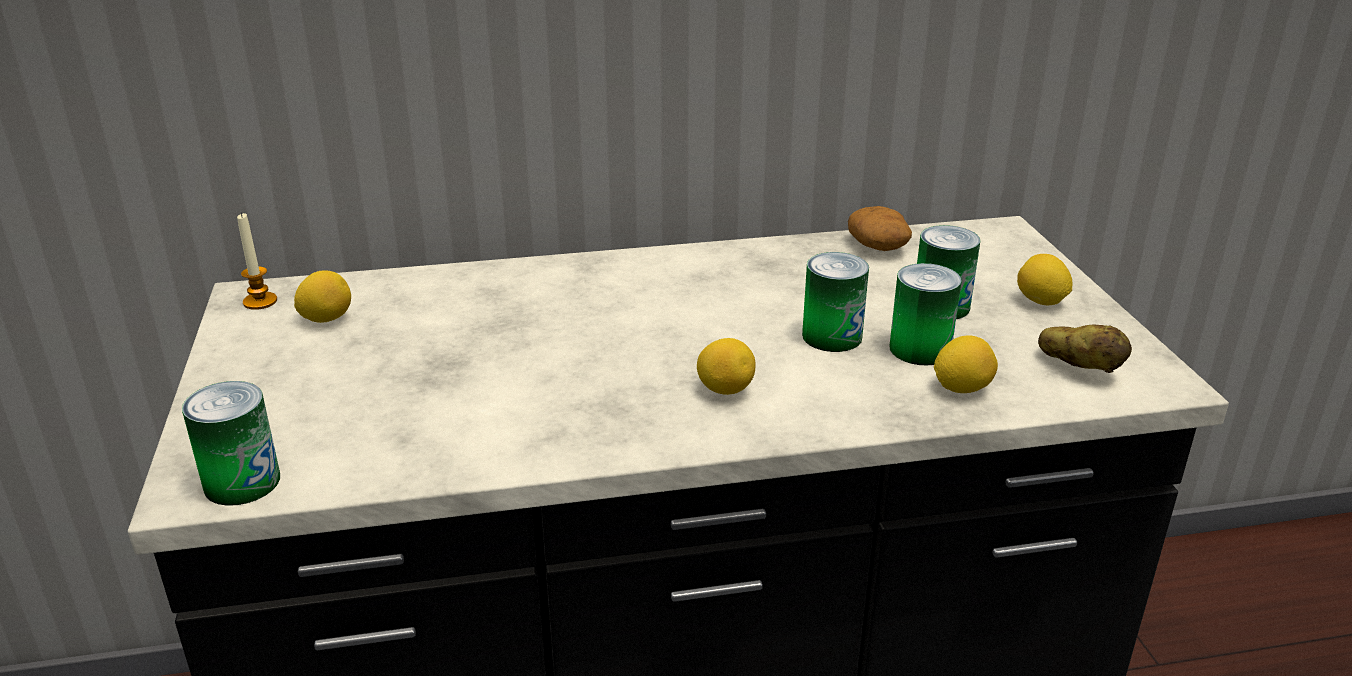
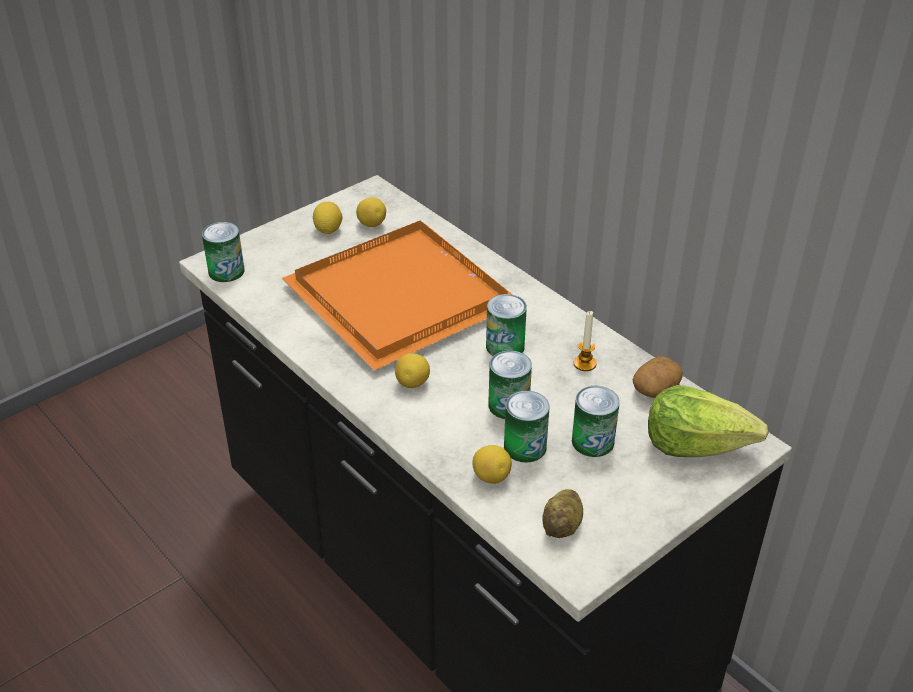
camera: 60 degrees right, 10 degrees up
candle [237,212,277,310] -> candle moved to [574,311,597,371]
lemon [1017,254,1073,305] -> lemon moved to [313,202,343,234]
none -> orange tray [282,221,513,370]
none -> can [486,294,527,356]
none -> lettuce [648,385,769,457]

